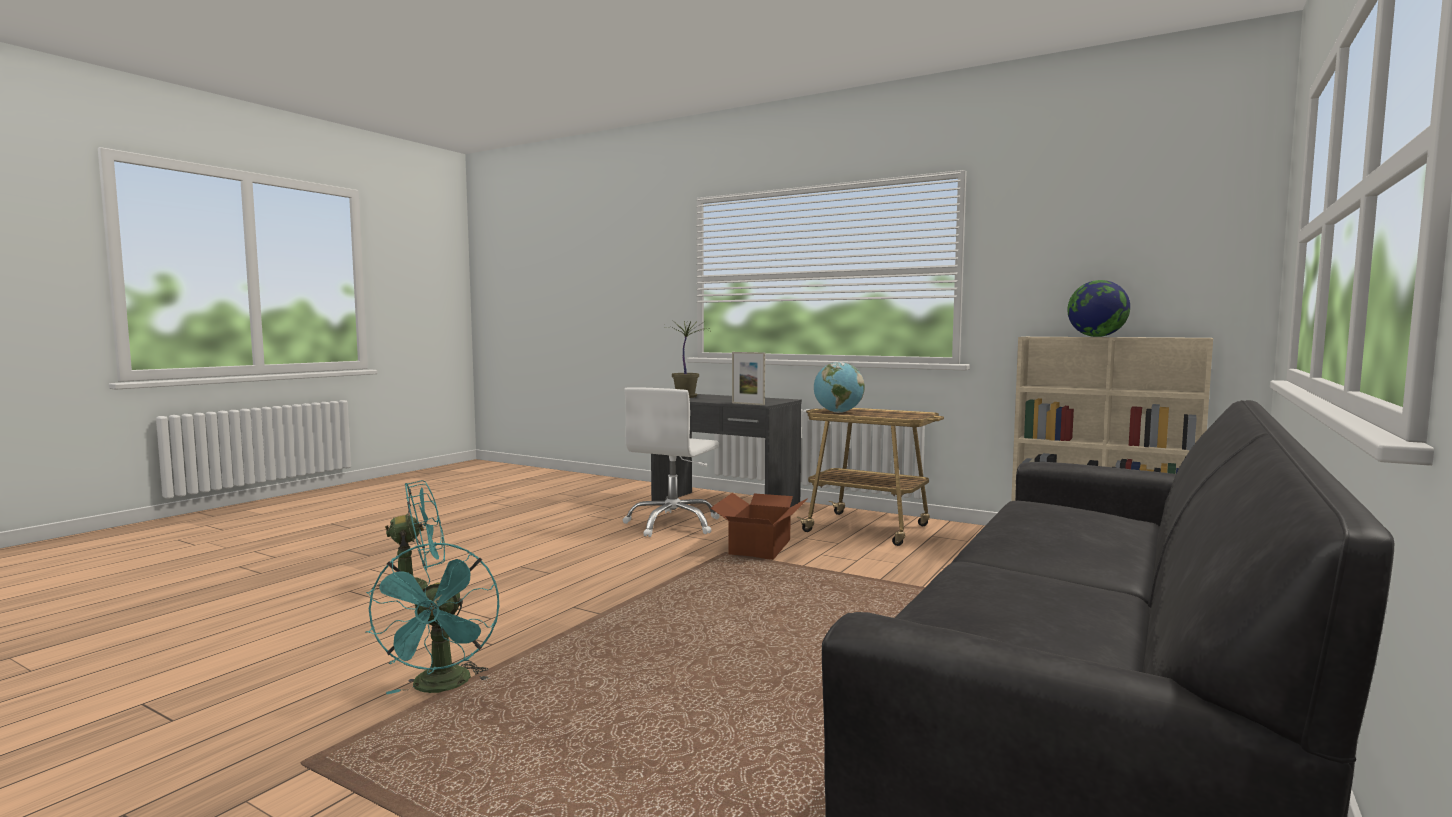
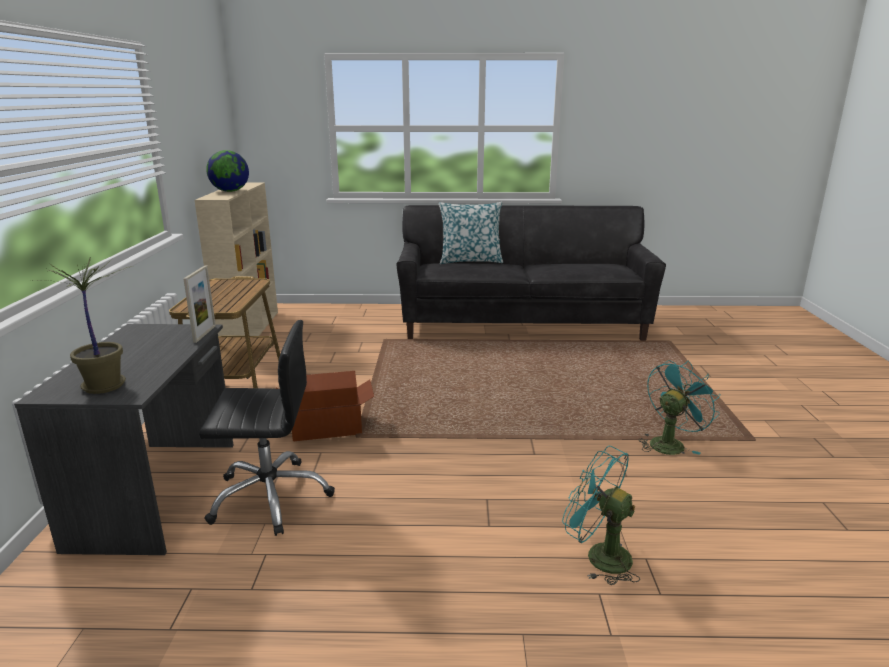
camera: 120 degrees left, 15 degrees up
white office chair [623,387,720,537] -> black office chair [199,320,335,536]
globe [814,362,865,413] -> none
none -> pillow [439,202,503,264]

